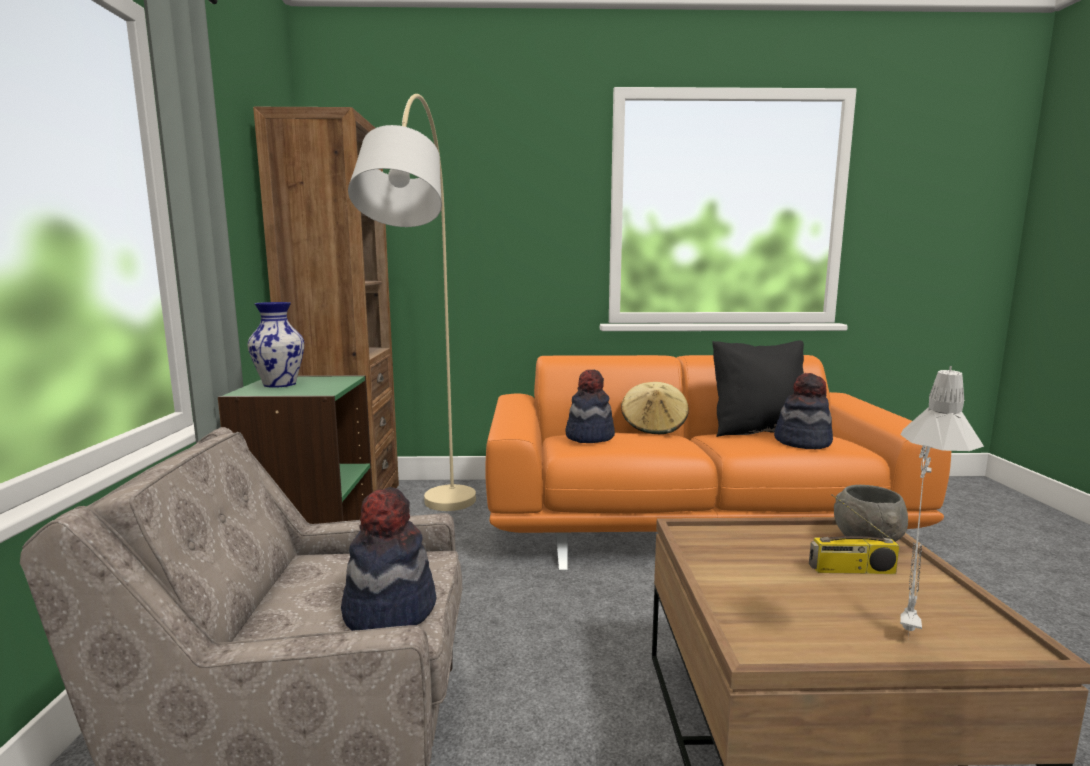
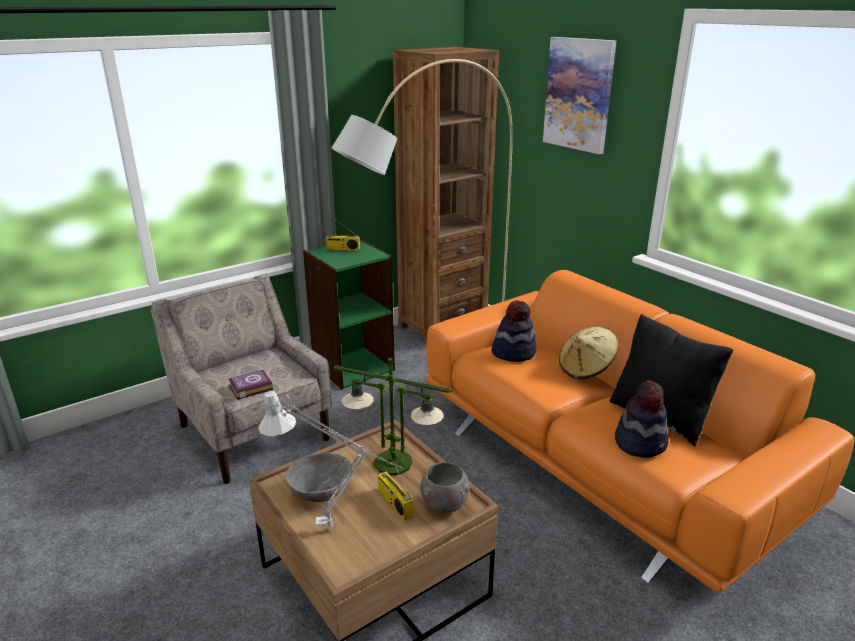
camera: 55 degrees right, 15 degrees up
vase [247,302,304,388] -> radio [325,218,360,251]
hat [341,487,436,631] -> book [228,370,273,400]
none -> grey bowl [286,452,353,502]
none -> table lamp [334,357,452,476]
none -> picture [543,37,617,154]

